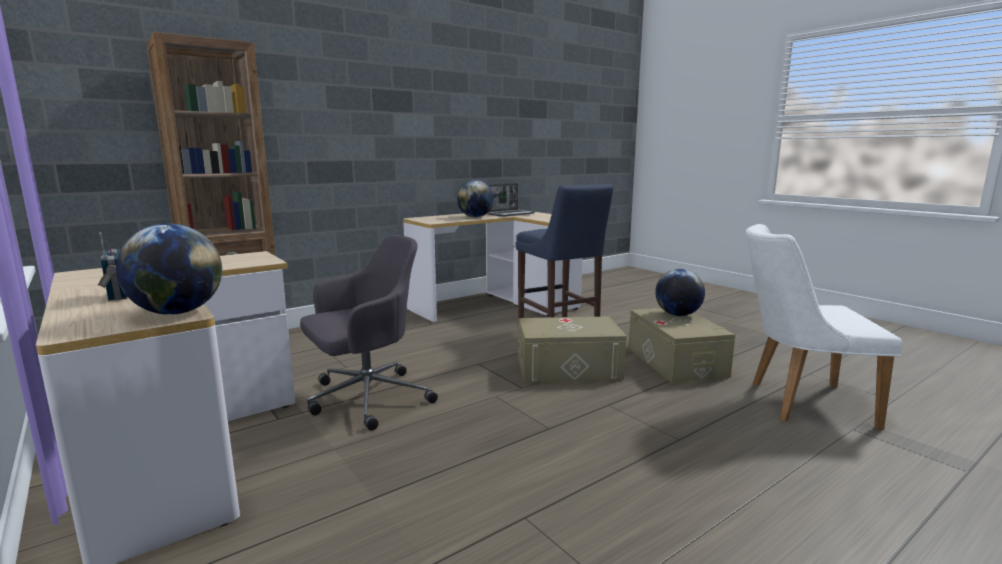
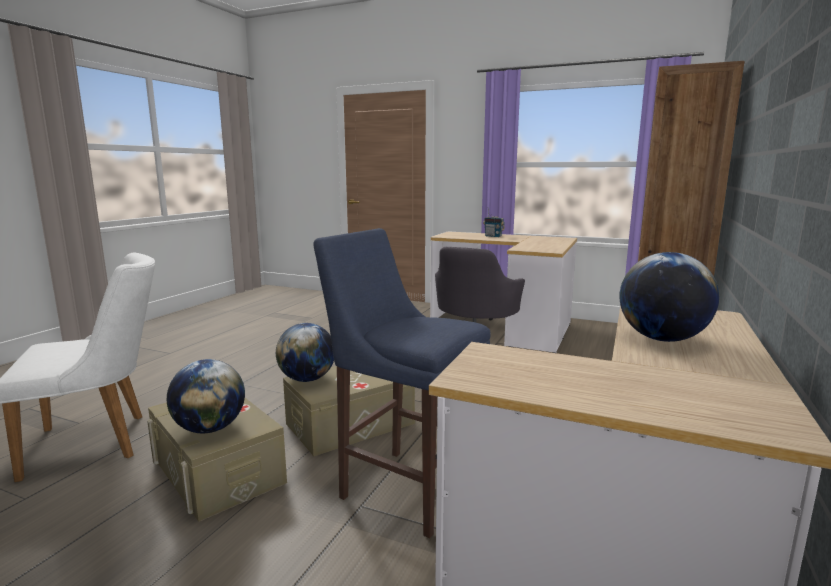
camera: 150 degrees right, 0 degrees up
globe [116,224,222,315] -> globe moved to [276,323,334,382]
laptop [487,183,535,217] -> none

